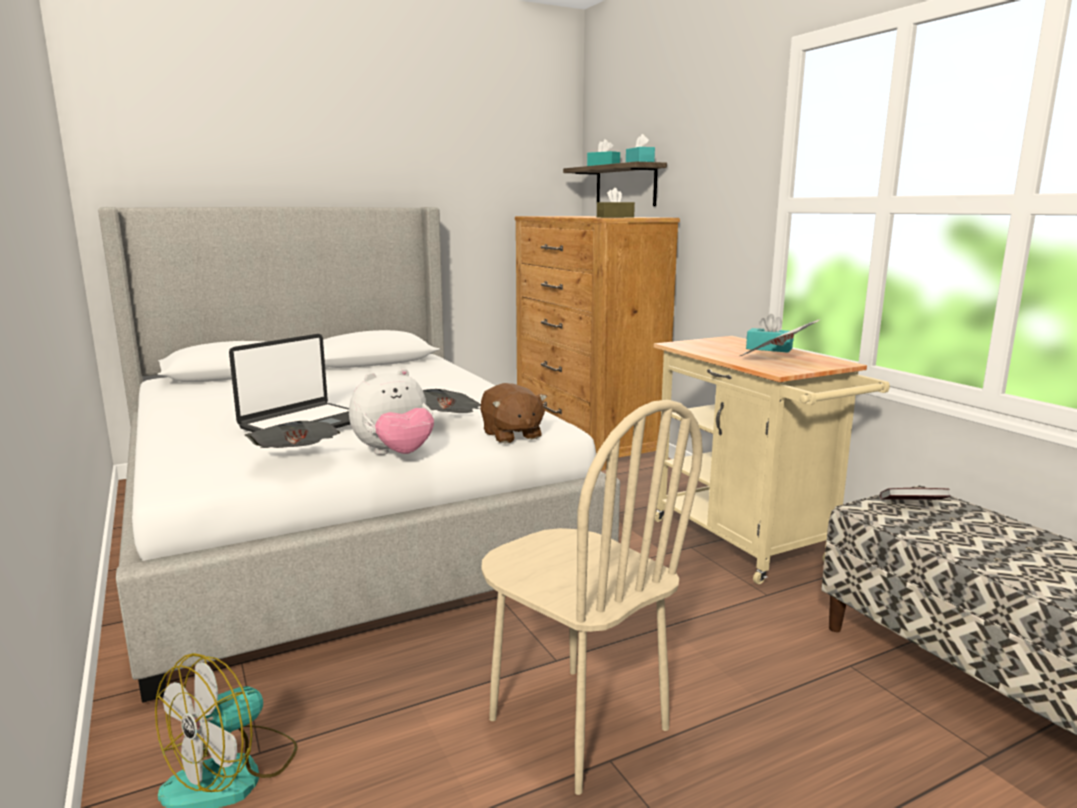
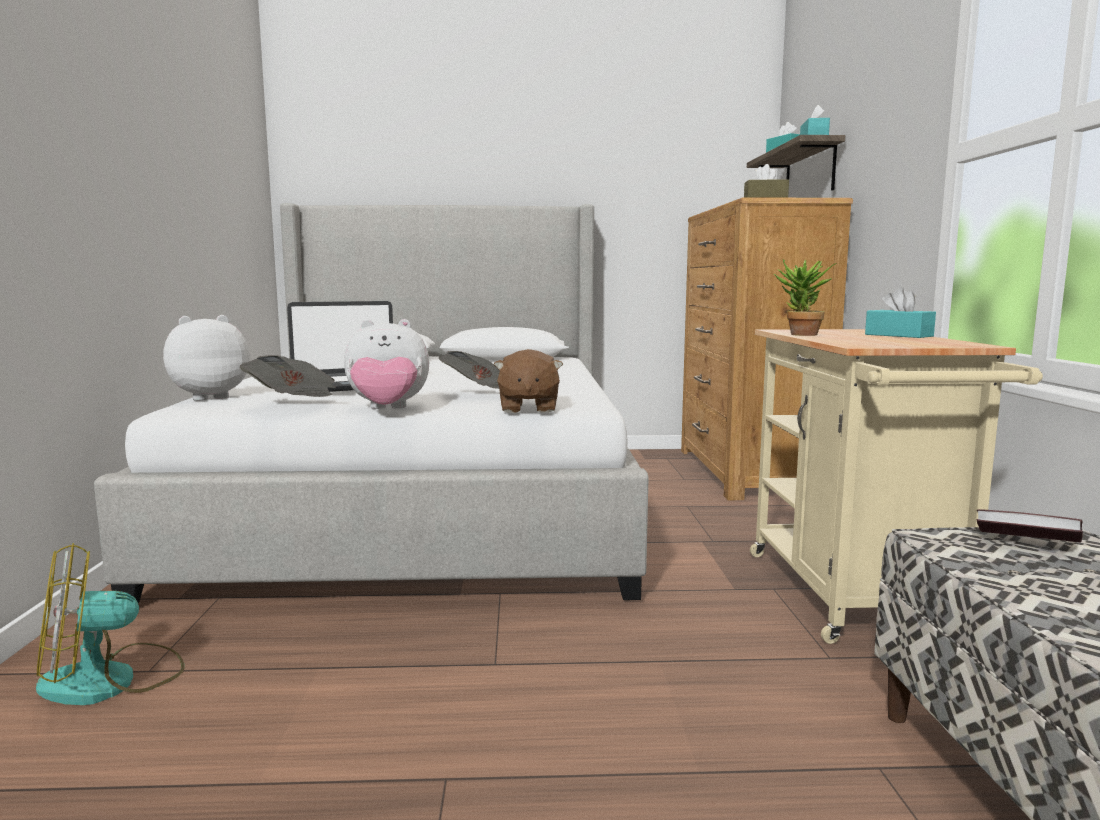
camera: 25 degrees right, 5 degrees down
beige chair [481,400,703,795] -> none
newspaper [740,319,820,356] -> none
none -> plush toy [163,315,250,401]
none -> potted plant [774,259,837,336]

